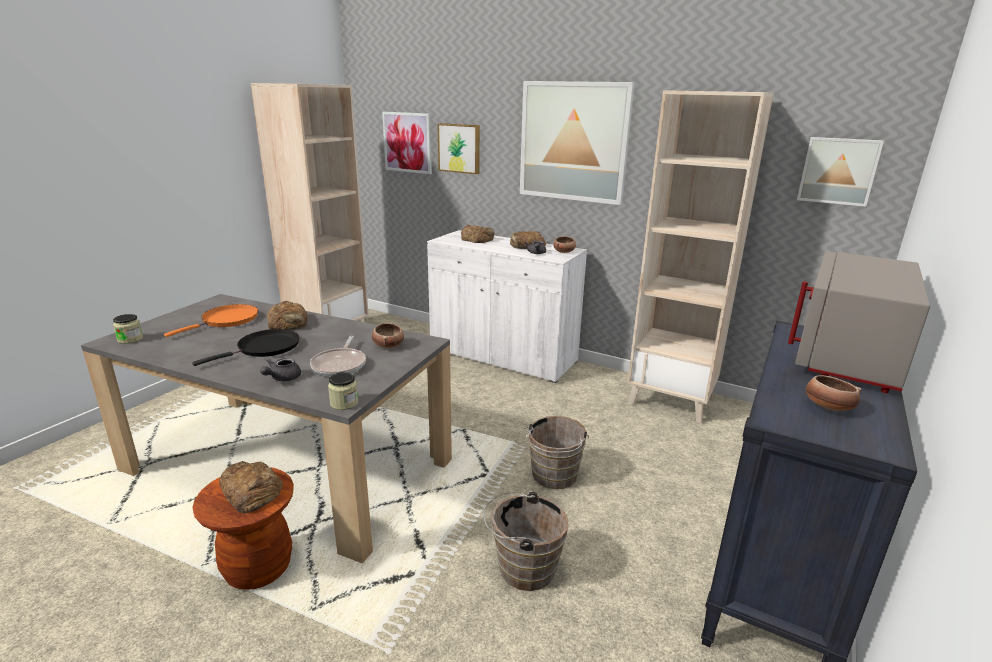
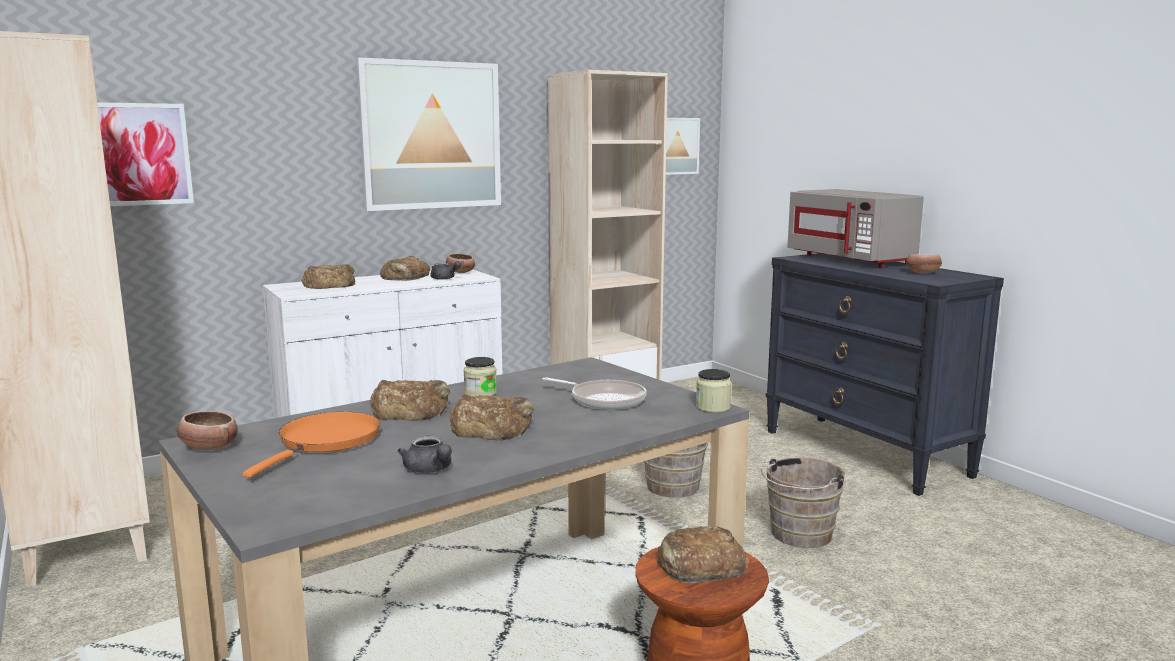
camera: 60 degrees left, 10 degrees down
jar [113,314,143,344] -> jar moved to [463,357,497,396]
orange frying pan [164,304,258,337] -> orange frying pan turned 45 degrees clockwise [243,412,380,477]
black frying pan [192,329,299,366] -> bread [449,394,534,441]
grey teapot [260,358,301,381] -> grey teapot moved to [397,436,452,473]
bowl [372,323,404,348] -> bowl moved to [177,411,238,450]
picture [438,123,480,174] -> none

